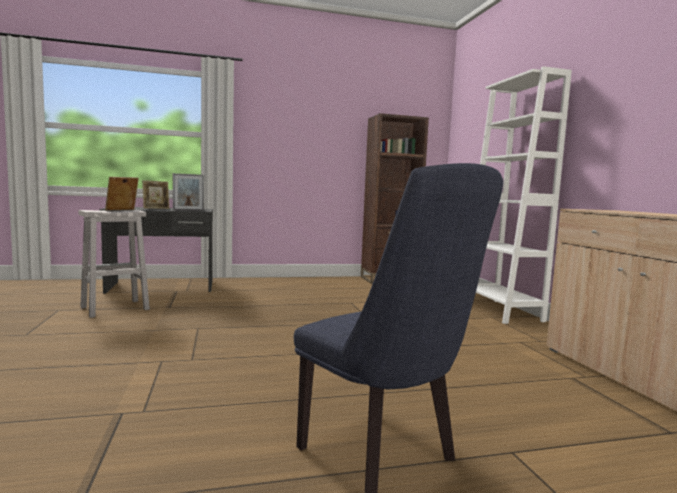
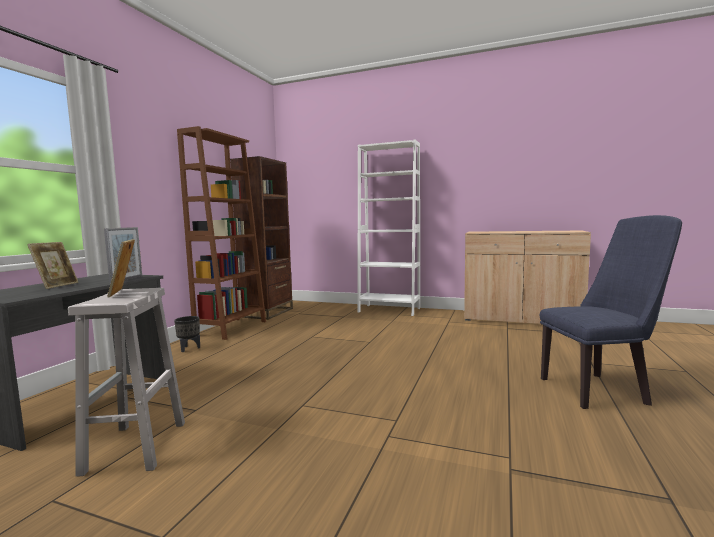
camera: 55 degrees left, 0 degrees up
none -> black planter [174,316,200,352]
none -> brown bookcase [177,126,266,340]

